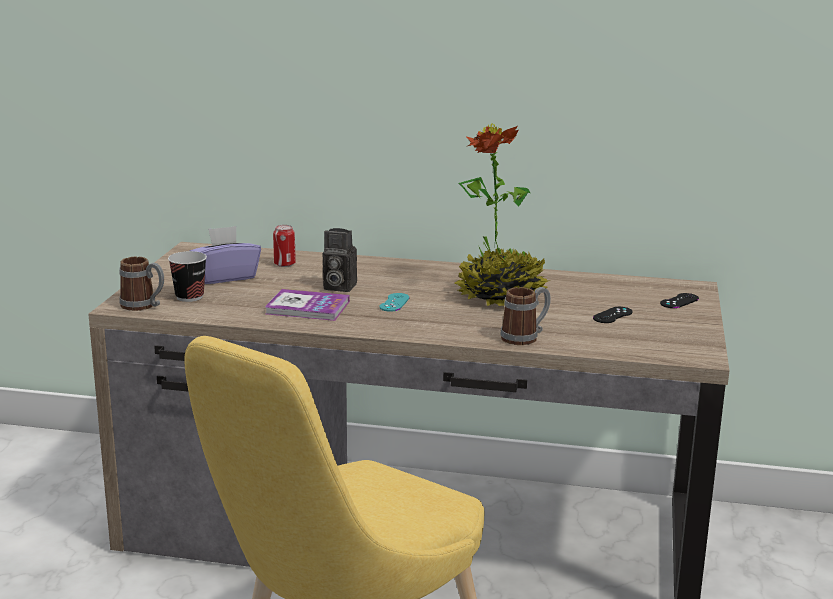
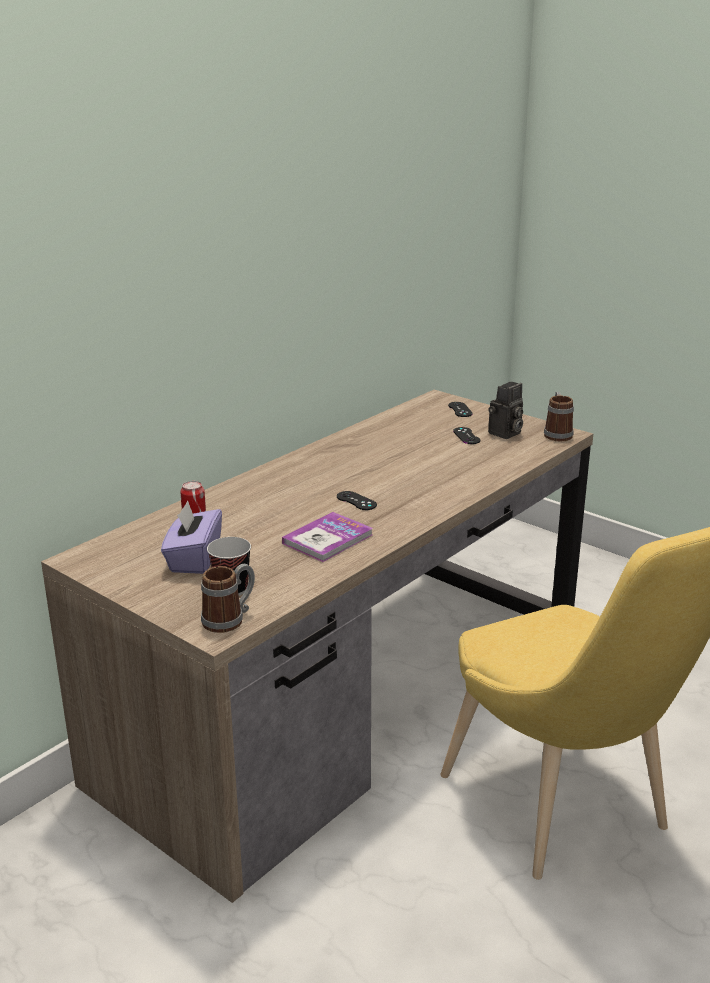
camera: 60 degrees left, 5 degrees up
camera [323,228,357,292] -> camera moved to [488,382,523,439]
turquoise game controller [379,293,410,312] -> black game controller [337,491,377,510]
potted plant [454,123,550,306] -> none
mug [500,287,551,345] -> mug moved to [544,392,574,442]

